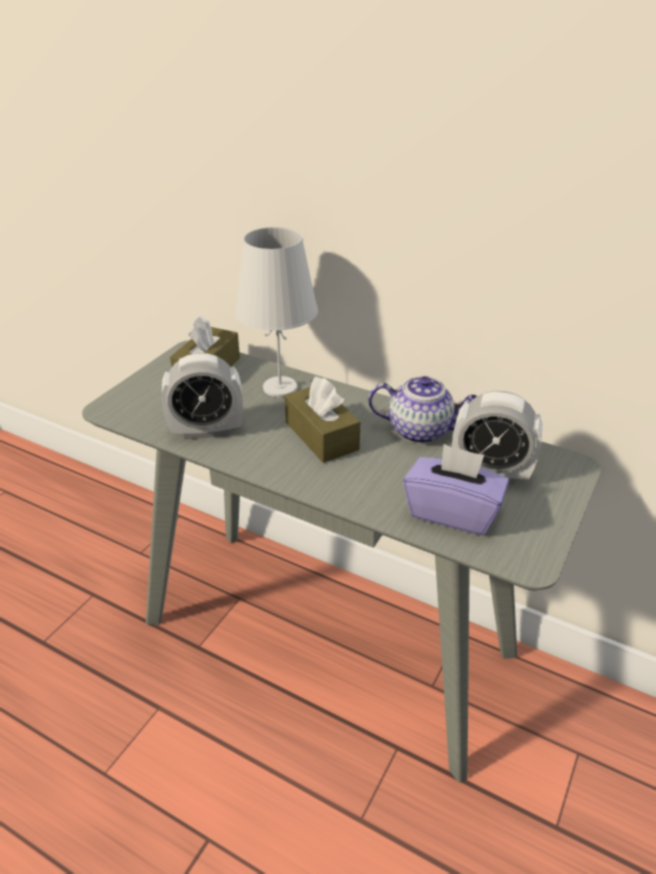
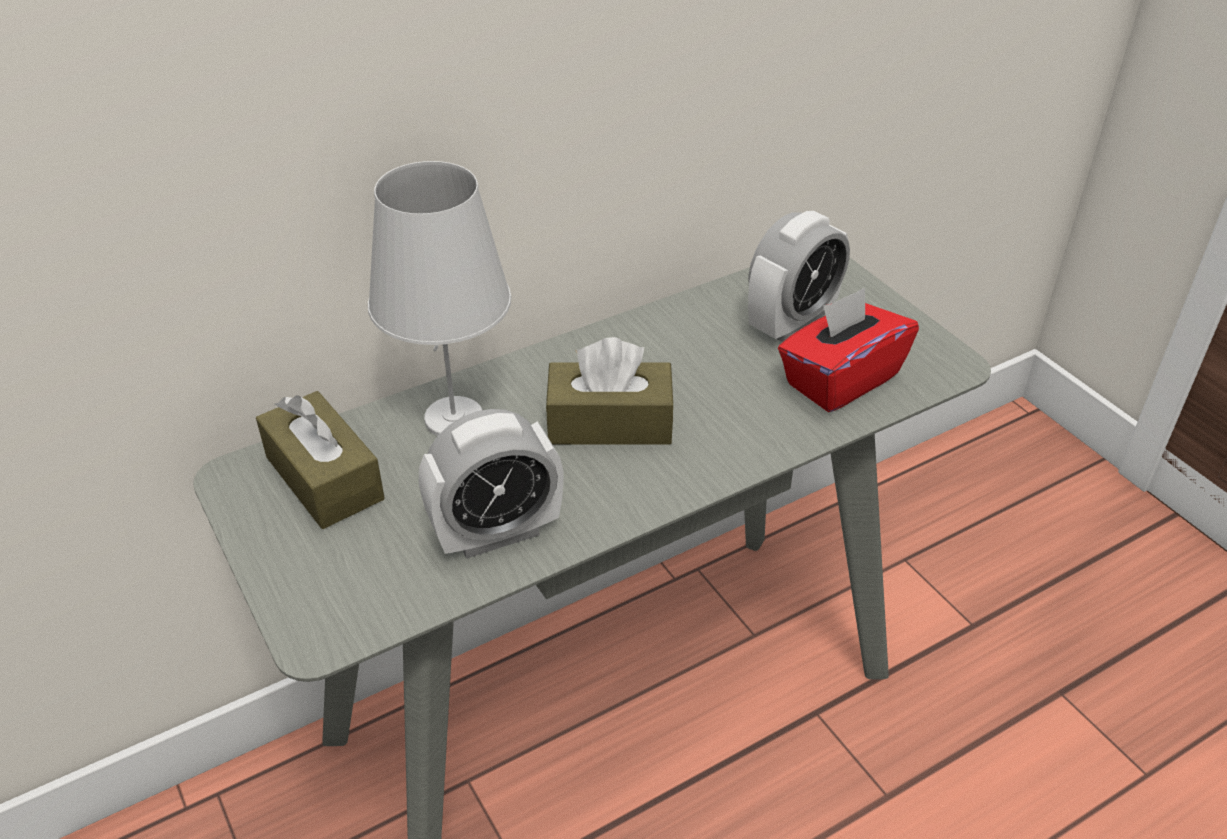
camera: 60 degrees left, 5 degrees up
alarm clock [162,353,243,440] -> alarm clock turned 45 degrees clockwise [419,409,563,559]
teapot [368,376,477,443] -> none
purple tissue box [403,444,509,535] -> red tissue box [778,287,919,412]

